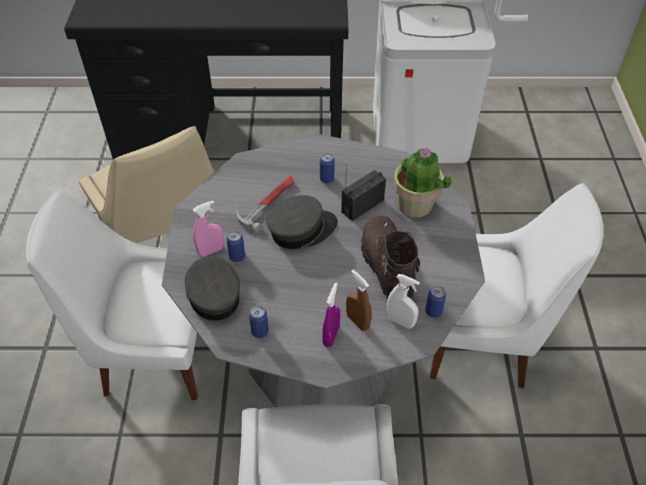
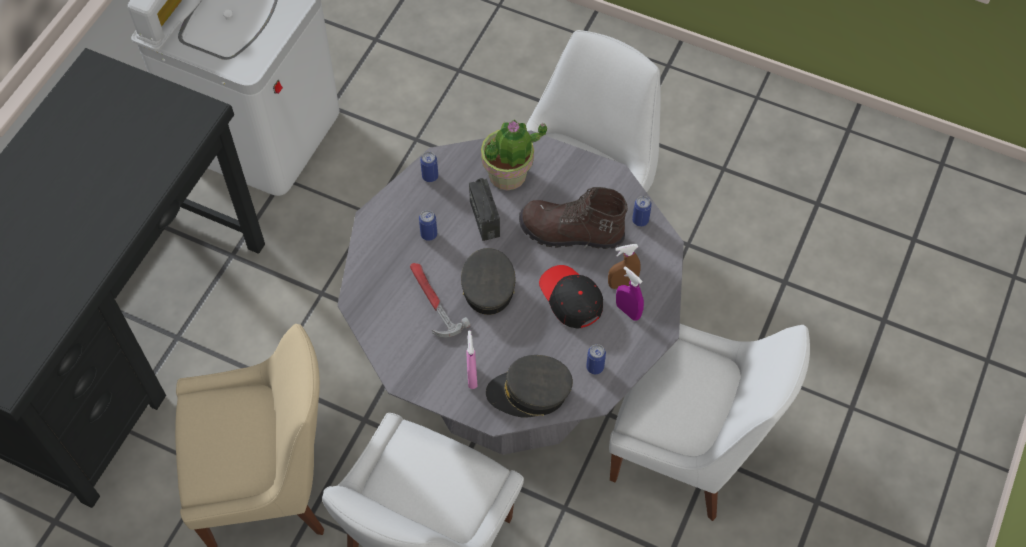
camera: 65 degrees left, 10 degrees up
can [226,230,245,262] -> can moved to [420,151,438,182]
white spray bottle [387,274,420,329] -> none
none -> black cap [539,265,603,328]

